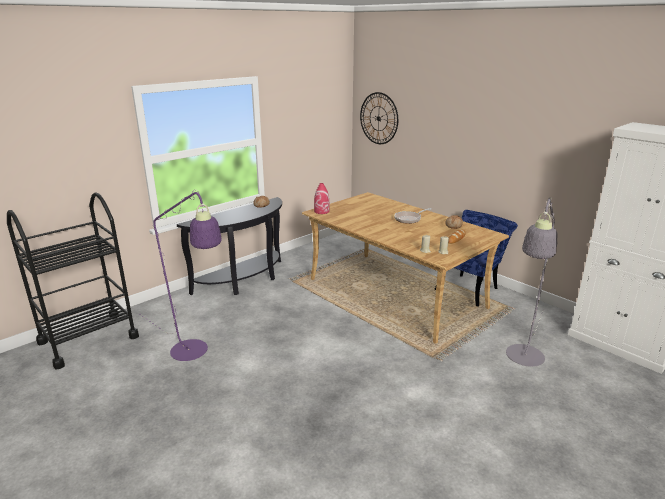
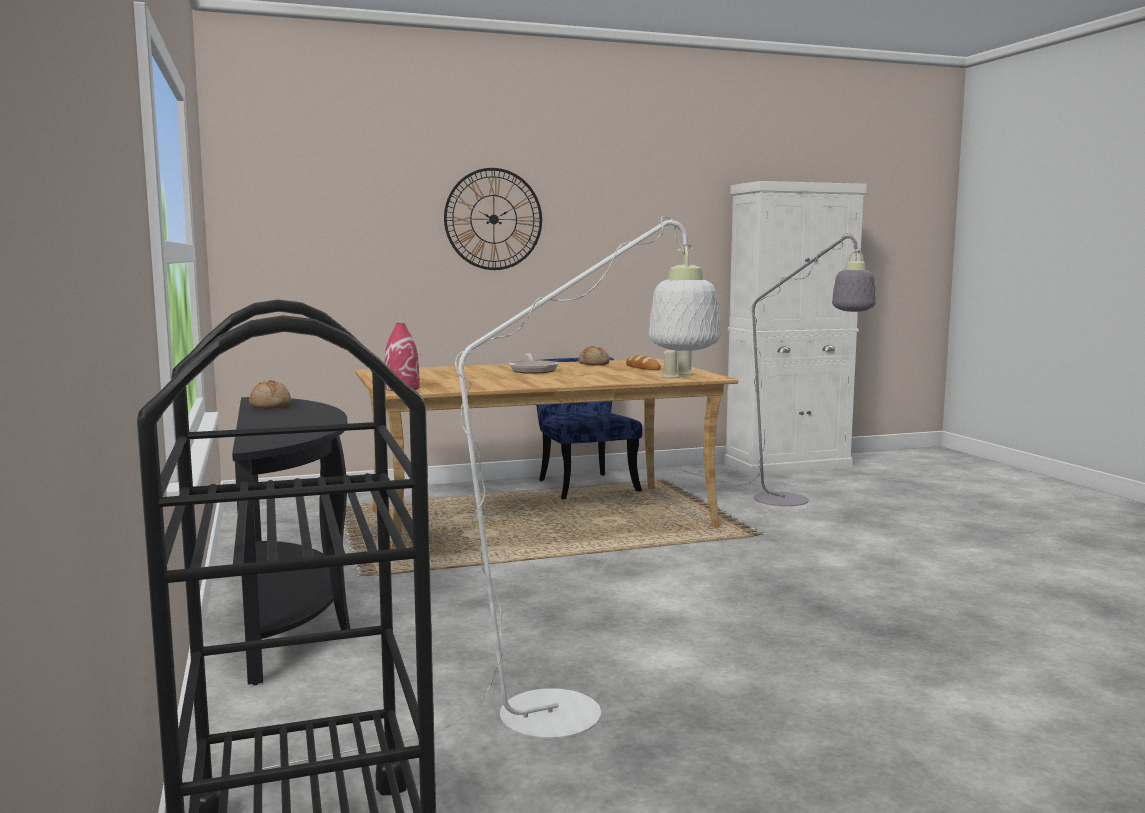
camera: 65 degrees left, 15 degrees down
purple floor lamp [141,190,222,361] -> white floor lamp [262,216,720,770]
wall clock [360,92,398,144] -> wall clock moved to [444,168,542,270]

